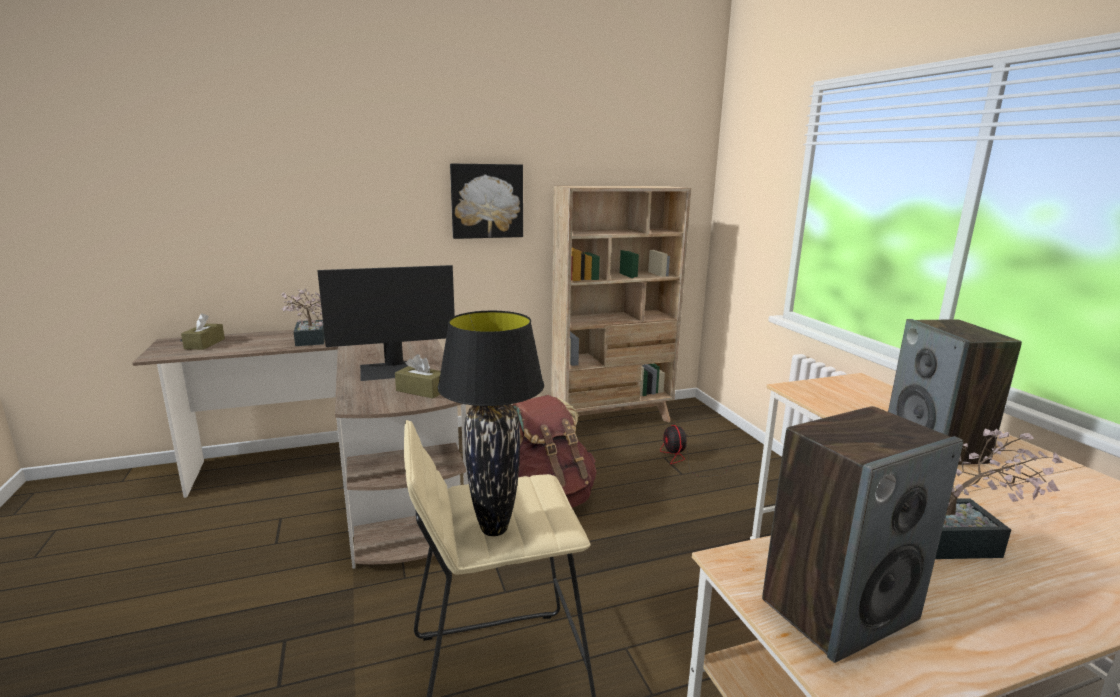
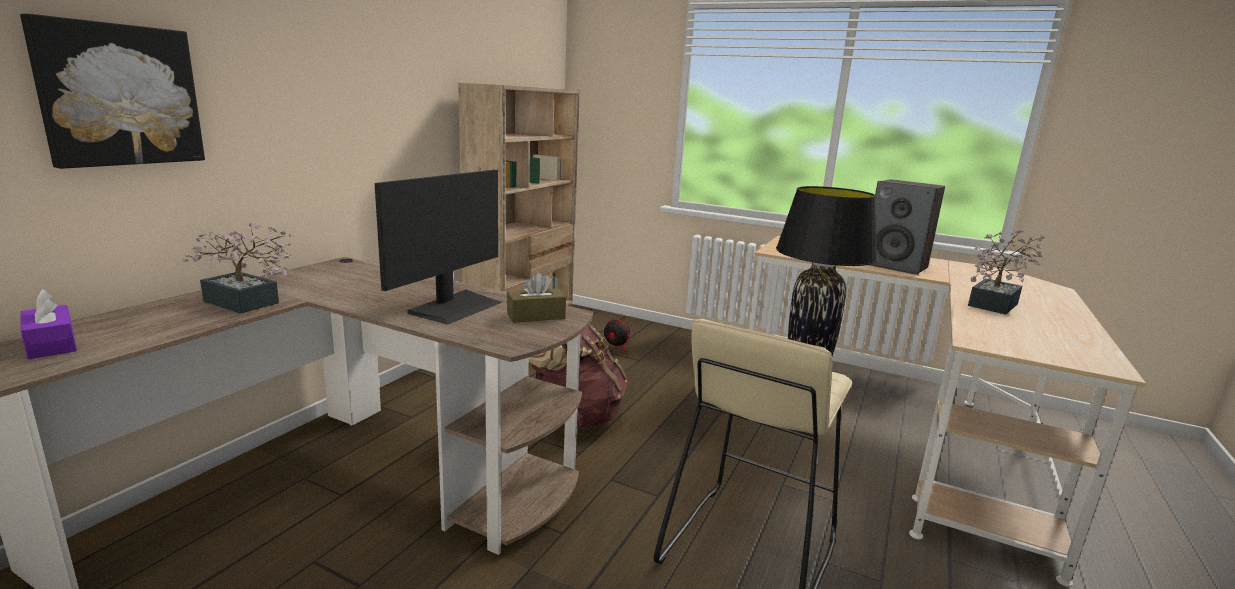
camera: 45 degrees left, 0 degrees up
brown tissue box [181,313,225,350] -> purple tissue box [21,289,77,359]
picture [450,163,523,239] -> picture moved to [20,14,205,169]
speaker [762,406,963,663] -> none

